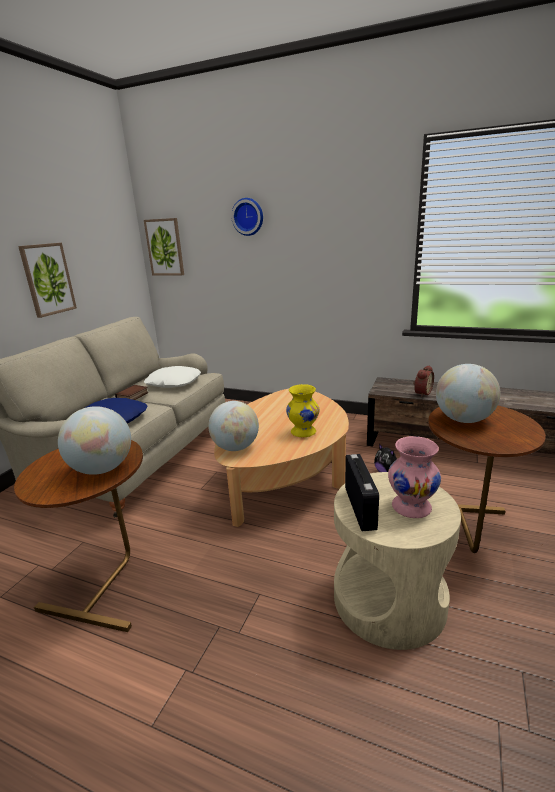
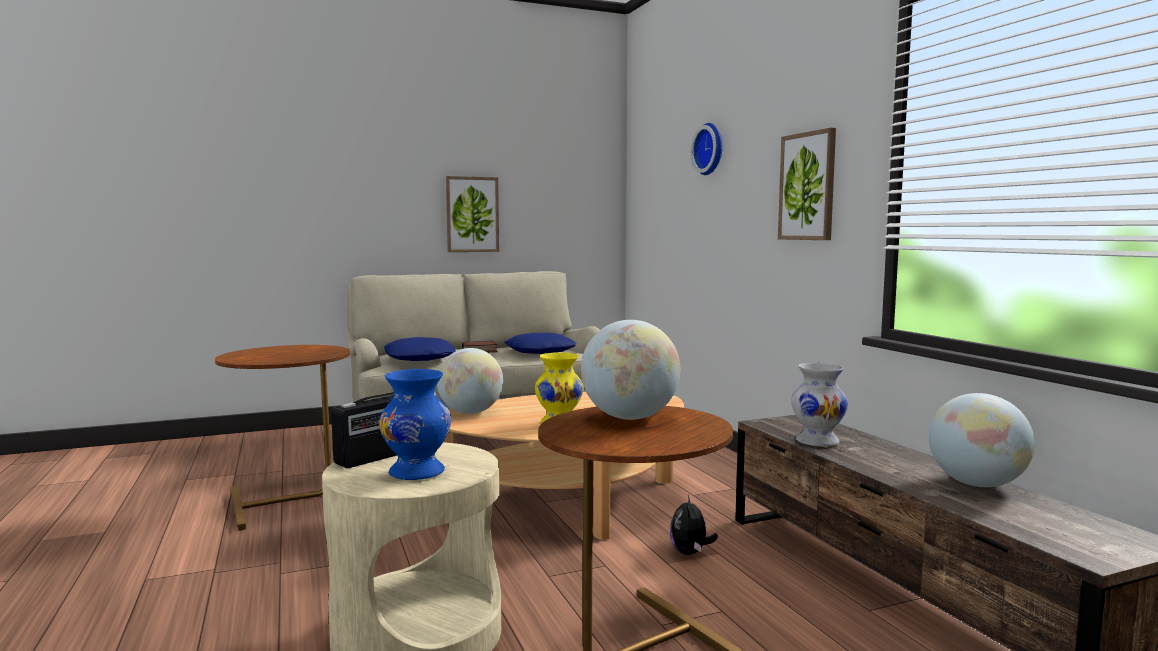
camera: 45 degrees right, 15 degrees down
globe [58,406,131,475] -> globe moved to [929,393,1035,487]
picture [144,218,184,275] -> picture moved to [778,128,836,240]
white pillow [144,366,201,388] -> blue pillow [504,333,576,354]
pink vase [388,436,441,518] -> blue vase [379,369,451,480]
alarm clock [413,365,434,397] -> white vase [791,363,848,447]

